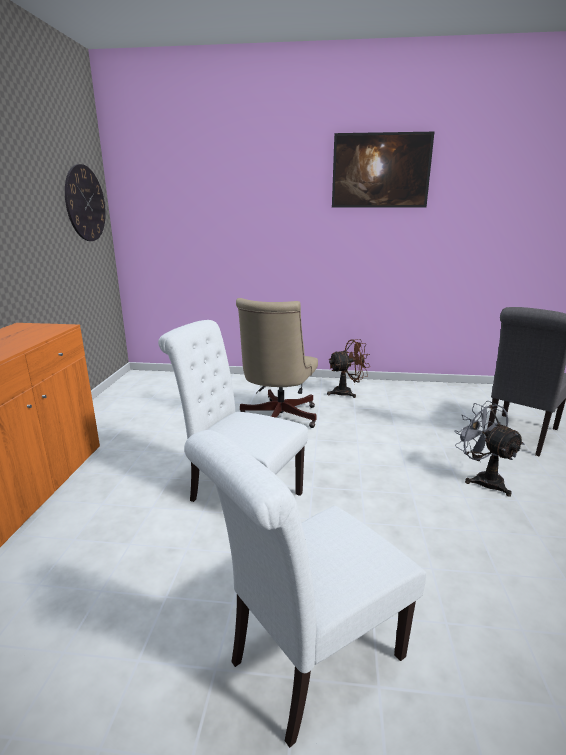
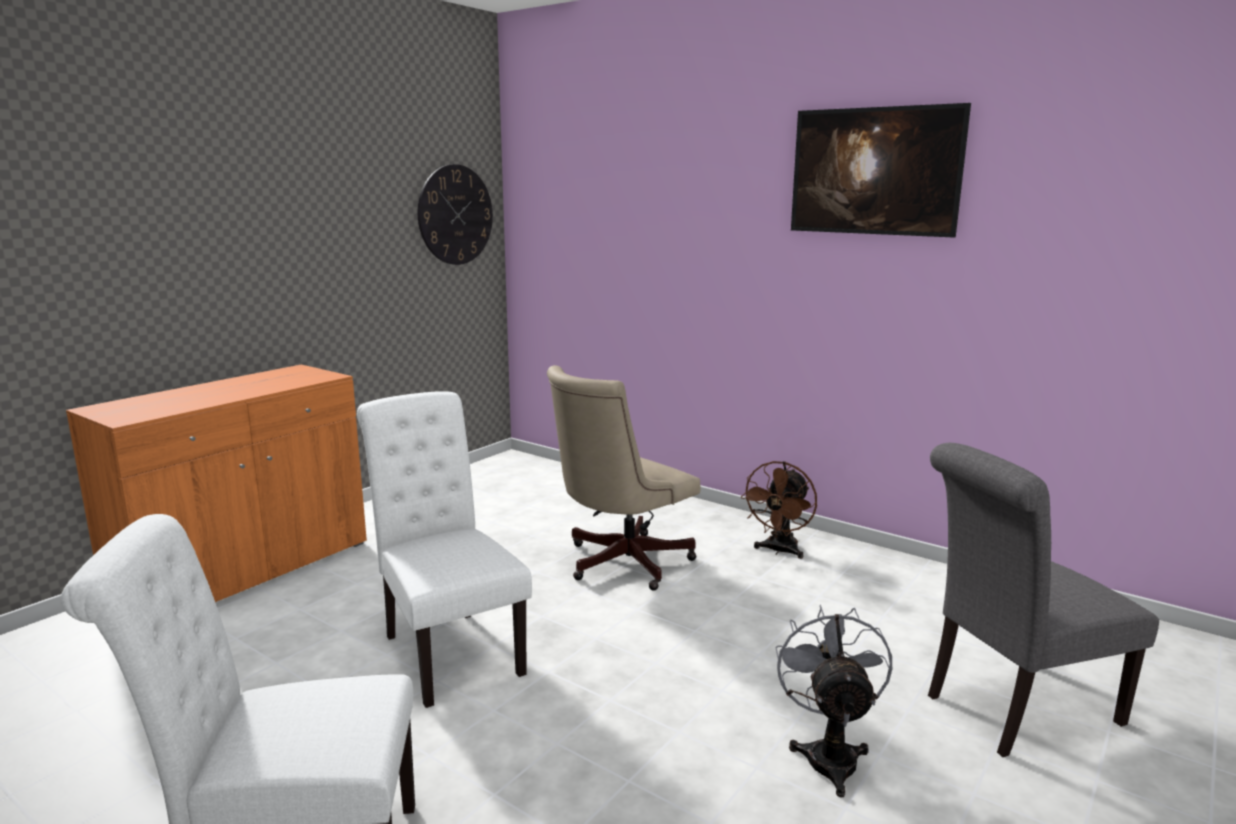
camera: 30 degrees right, 5 degrees down
brown fan [327,339,370,398] -> brown fan turned 105 degrees clockwise [741,461,817,559]

